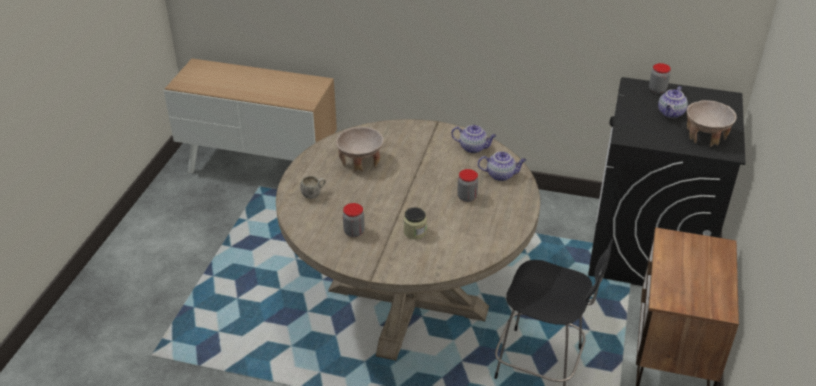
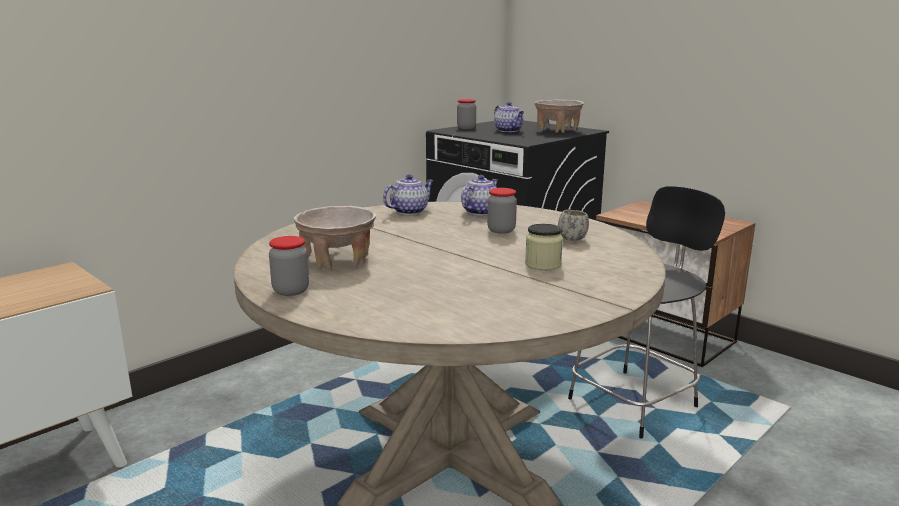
camera: 60 degrees left, 20 degrees down
white mug [300,176,326,199] -> white mug moved to [558,210,589,241]
jar [343,203,365,237] -> jar moved to [269,236,309,296]

